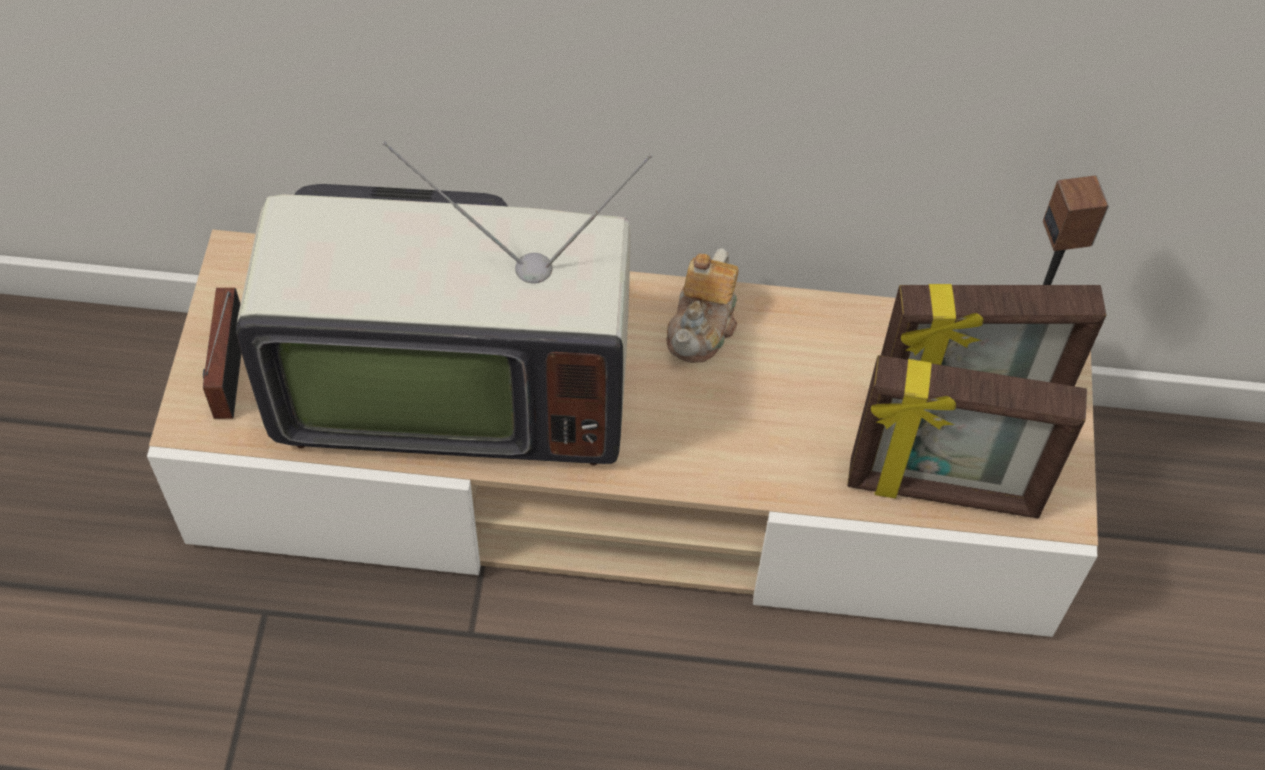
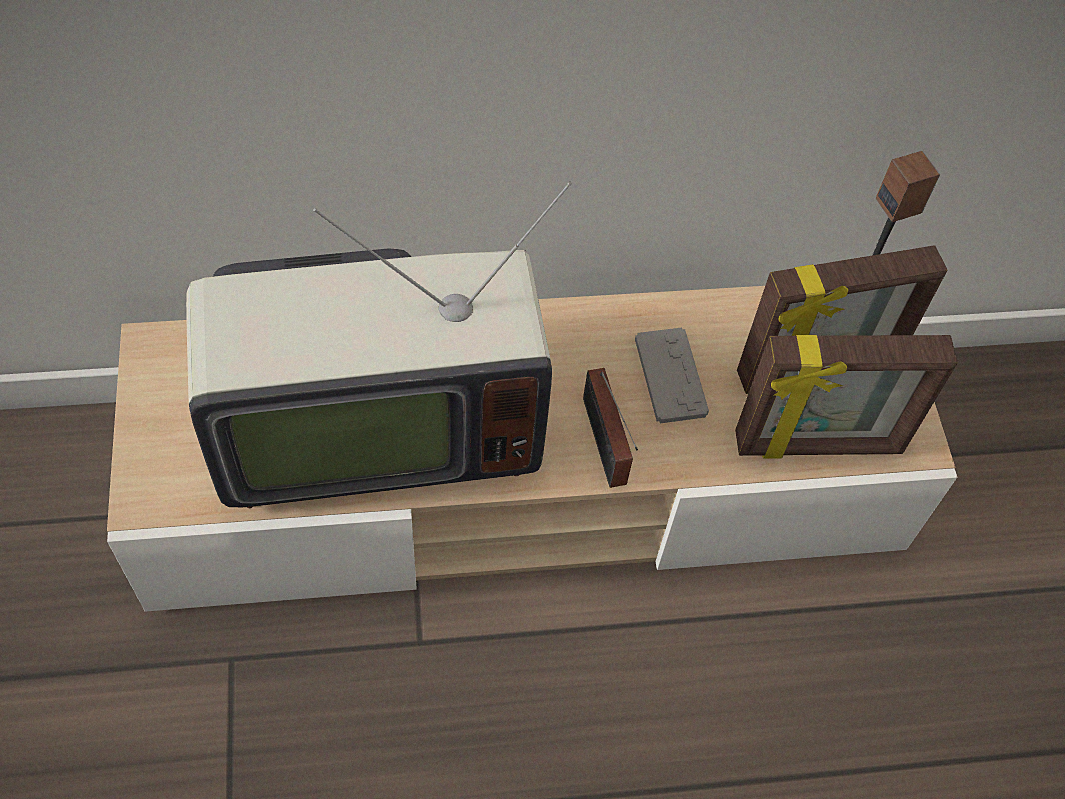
camera: 15 degrees left, 0 degrees up
radio [203,288,241,419] -> radio moved to [583,368,638,488]
teapot [666,248,739,363] -> none
none -> grey game controller [635,328,709,423]

